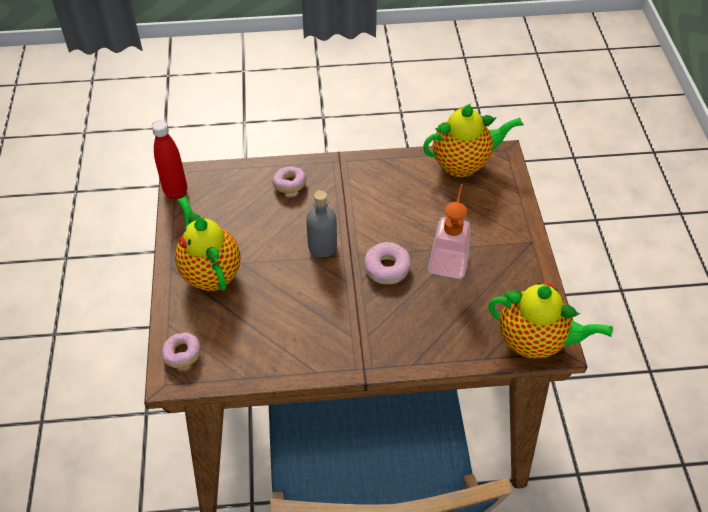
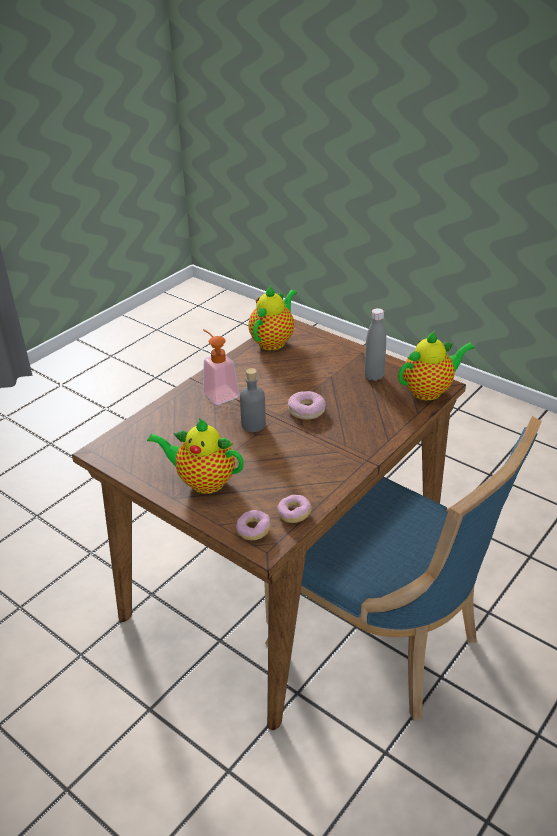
camera: 45 degrees left, 15 degrees down
red bottle [152,120,187,199] -> none
donut [272,167,307,193] -> donut moved to [277,495,312,523]
soap dispenser [428,184,470,279] -> soap dispenser moved to [203,329,239,405]
none -> grey bottle [364,308,386,381]

